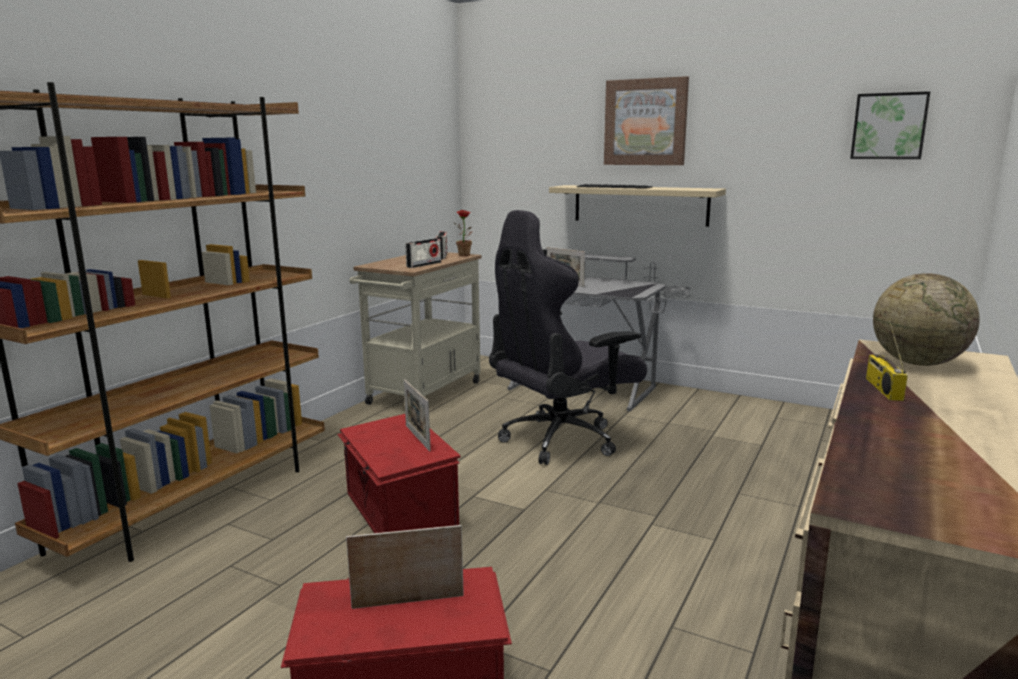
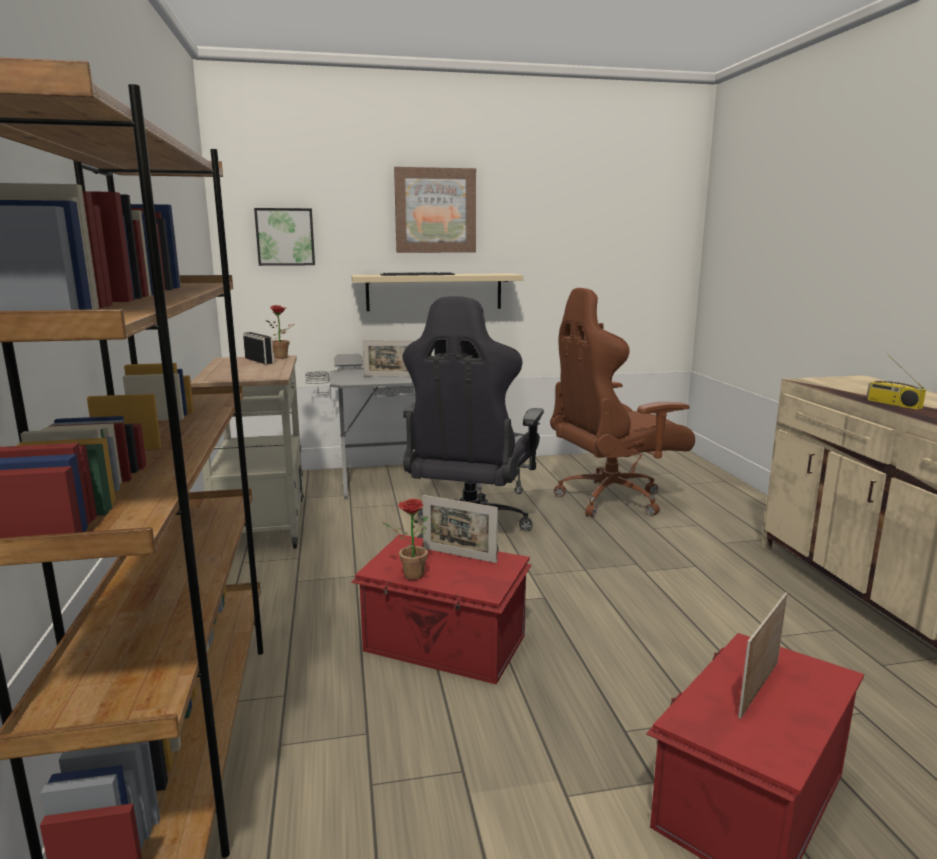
camera: 40 degrees left, 0 degrees up
radio [405,238,441,268] -> none
picture [850,91,930,159] -> picture moved to [254,208,315,266]
globe [873,273,980,366] -> none
none -> potted plant [382,499,428,580]
none -> brown office chair [550,288,695,517]

